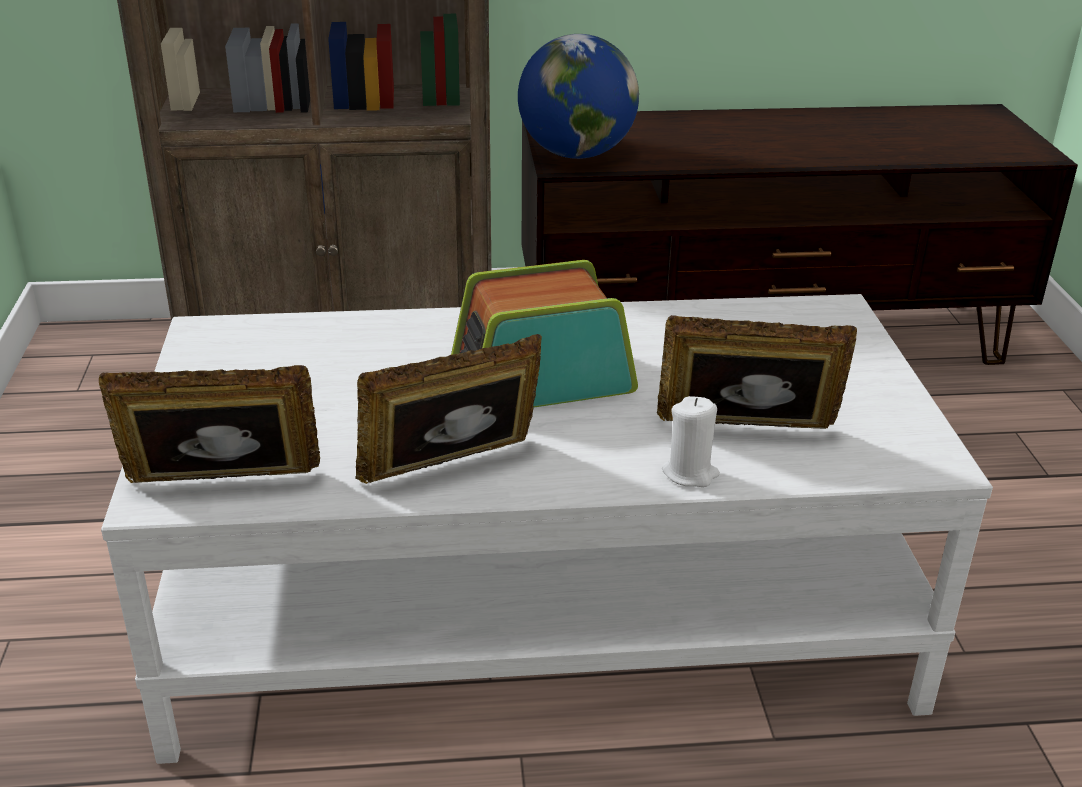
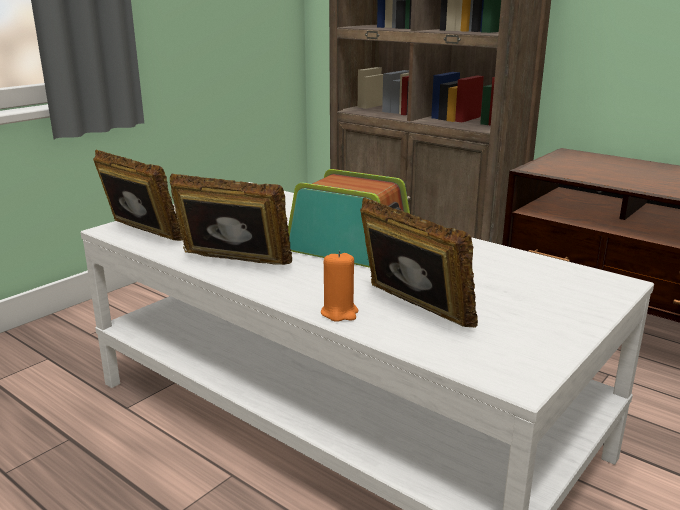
camera: 45 degrees right, 10 degrees down
globe [518,34,639,159] -> none
white candle [662,396,720,487] -> orange candle [321,251,358,322]

